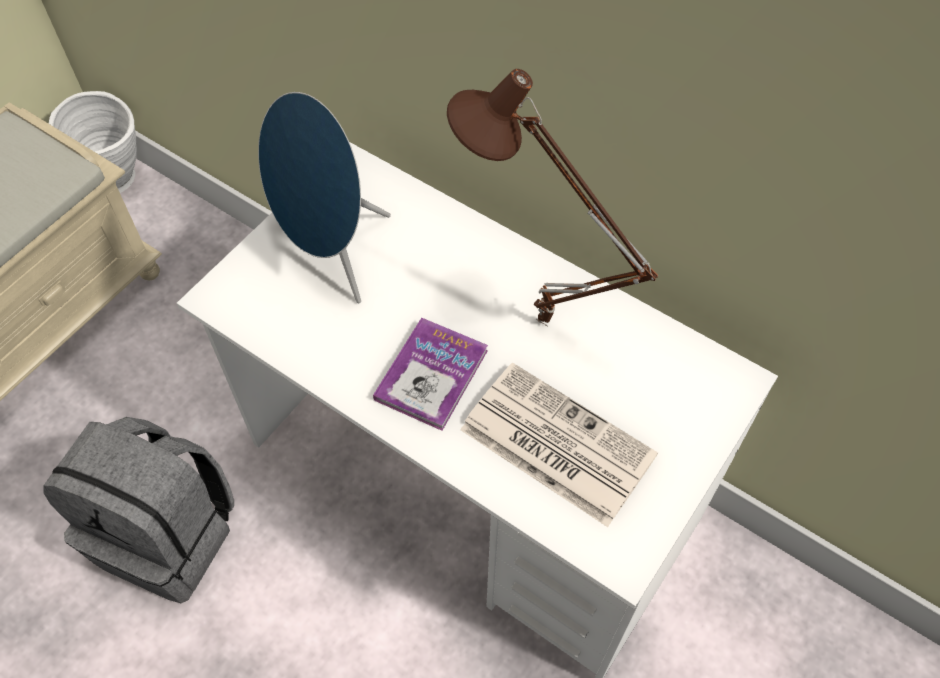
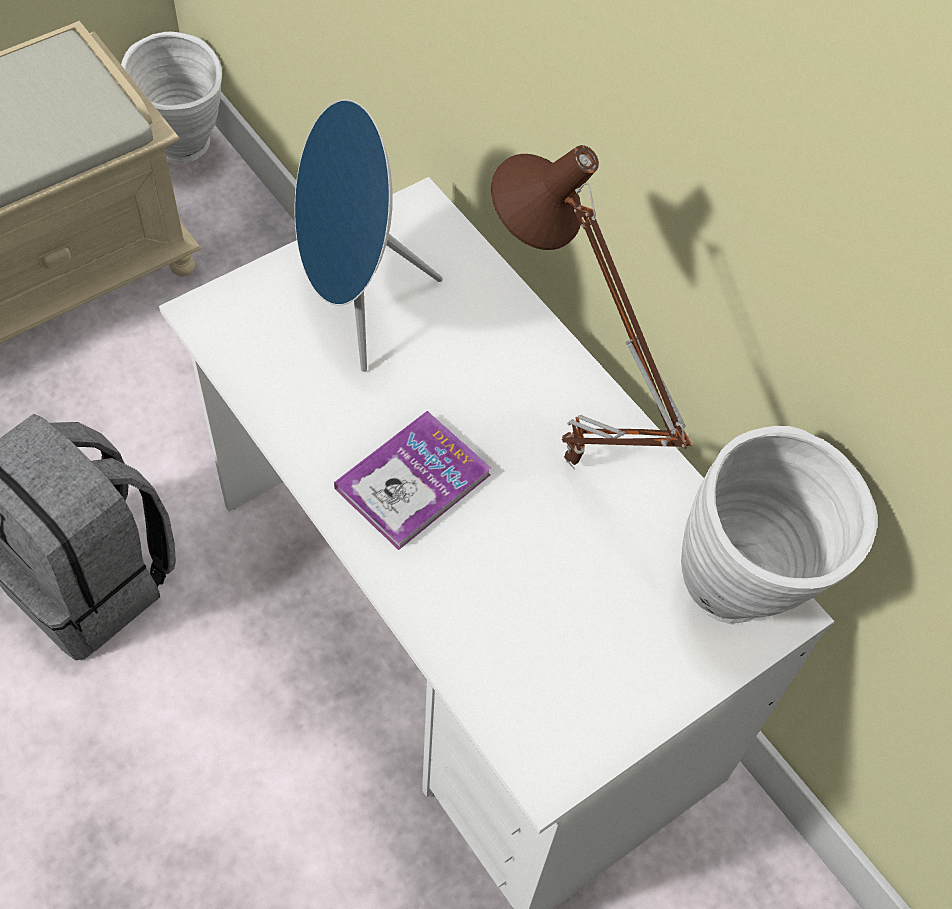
camera: 15 degrees right, 0 degrees up
newspaper [460,362,658,527] -> none
none -> white vase [680,426,878,623]

